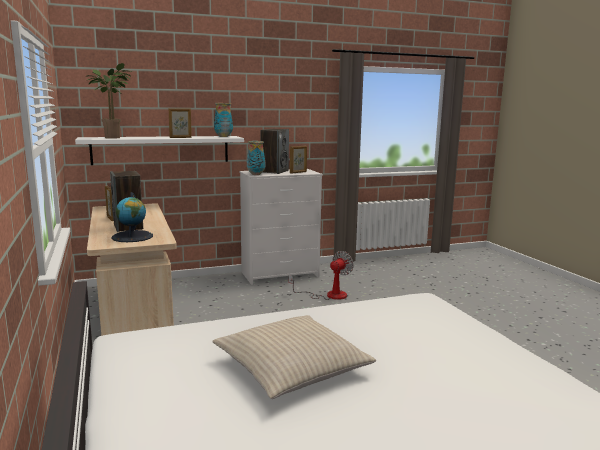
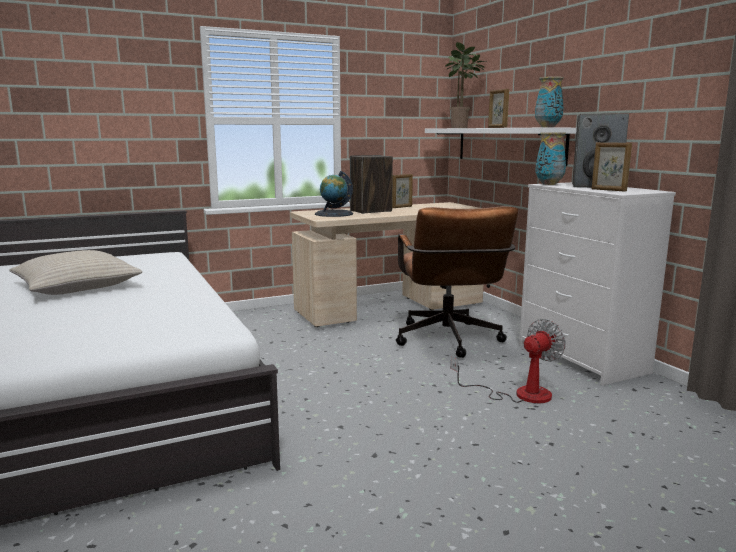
camera: 85 degrees right, 0 degrees up
fan [289,251,354,300] -> fan turned 75 degrees counterclockwise [451,319,566,403]
none -> brown office chair [396,206,518,358]

